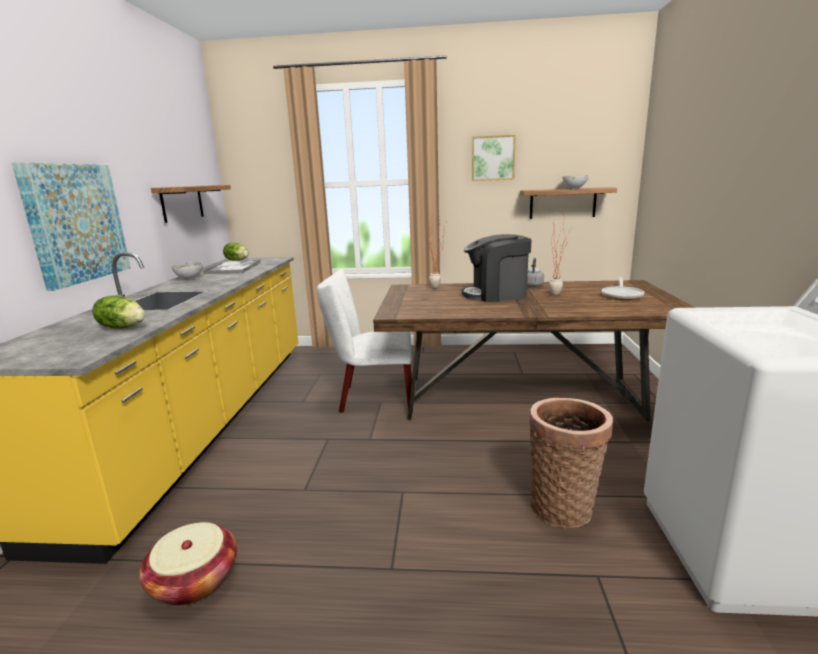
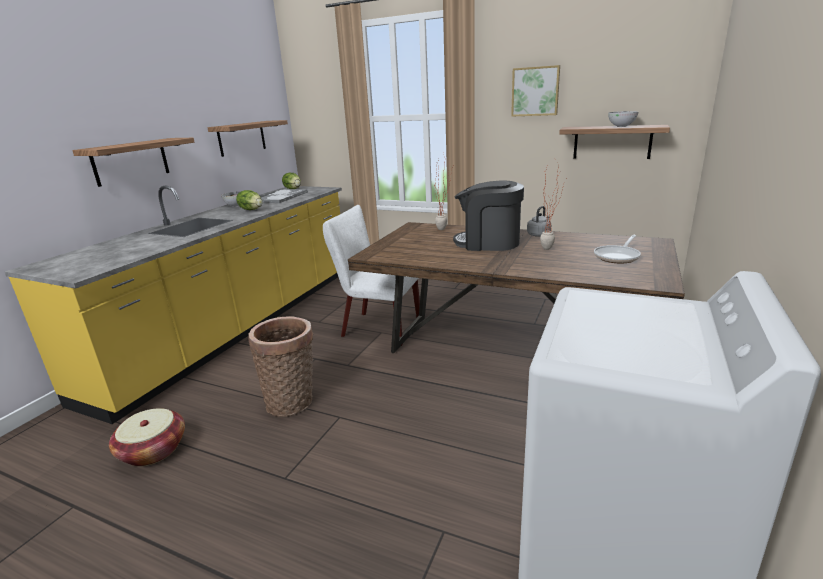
camera: 20 degrees right, 5 degrees up
picture [12,162,131,291] -> shelf [72,138,194,187]
lettuce [92,295,145,329] -> lettuce moved to [236,190,262,210]
basket [529,398,613,529] -> basket moved to [248,316,313,417]

